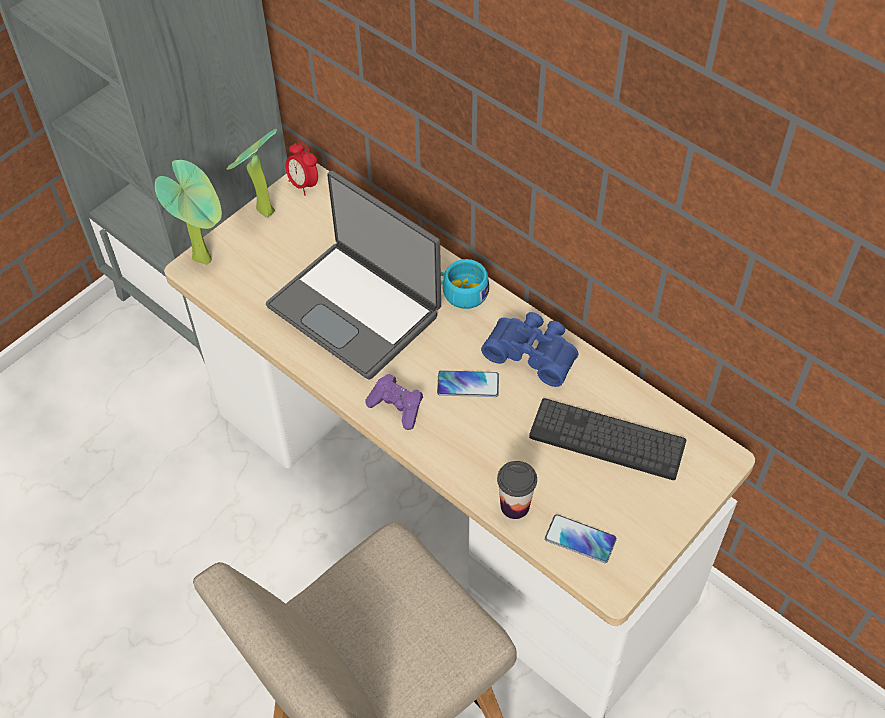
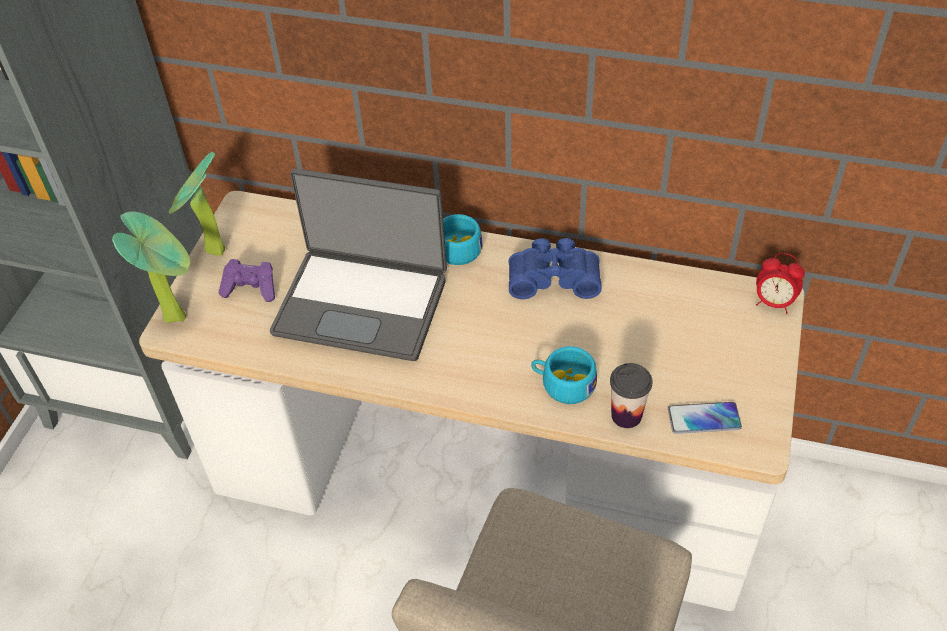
camera: 25 degrees left, 5 degrees down
alarm clock [285,140,318,196] -> alarm clock moved to [756,253,805,314]
purple game controller [365,374,423,430] -> purple game controller moved to [219,259,275,302]
phone [437,370,499,397] -> none
keyboard [529,398,686,480] -> none
none -> turquoise cup [531,346,597,404]

